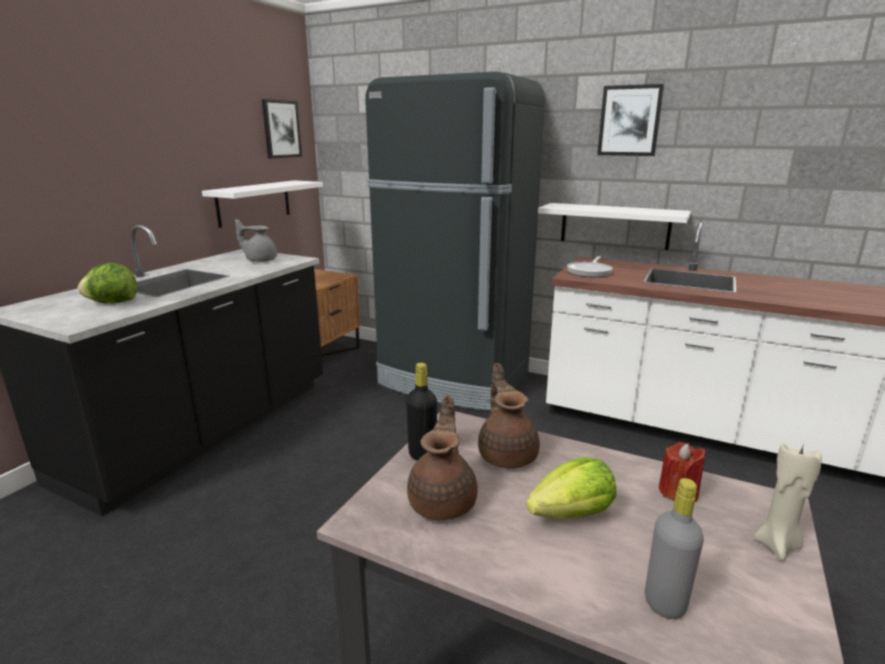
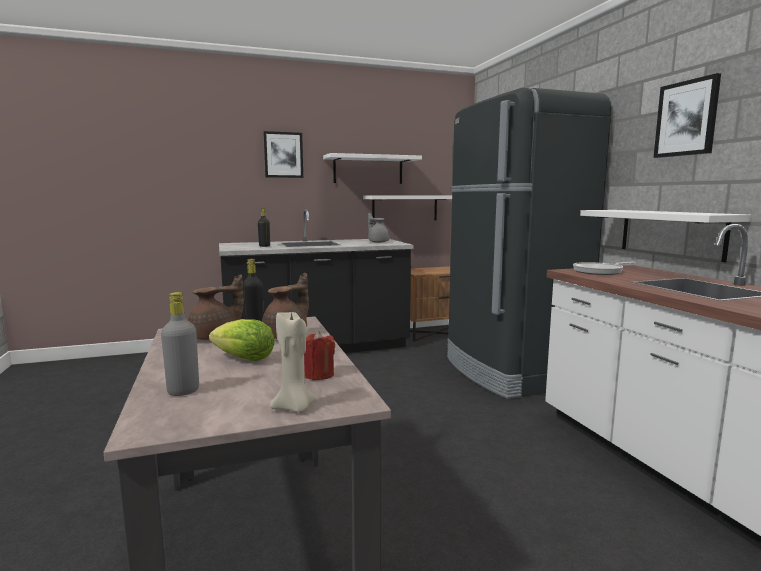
camera: 45 degrees right, 10 degrees down
lettuce [78,263,137,303] -> black bottle [258,208,270,247]
picture [262,99,302,159] -> picture moved to [263,131,303,178]
none -> white shelf [323,153,422,184]

